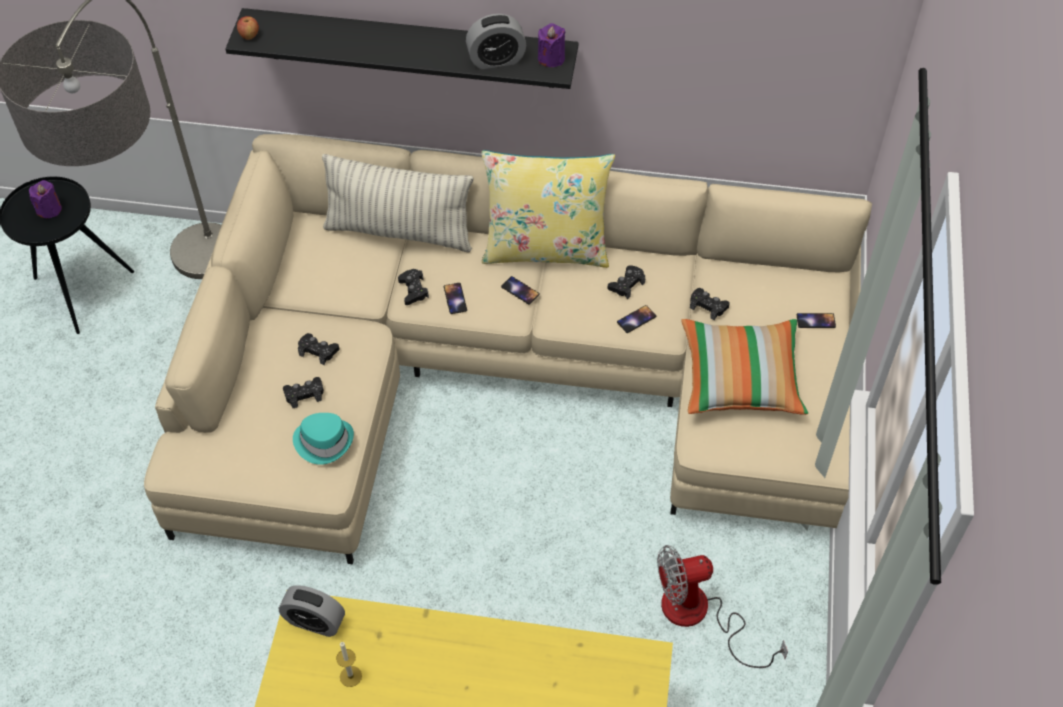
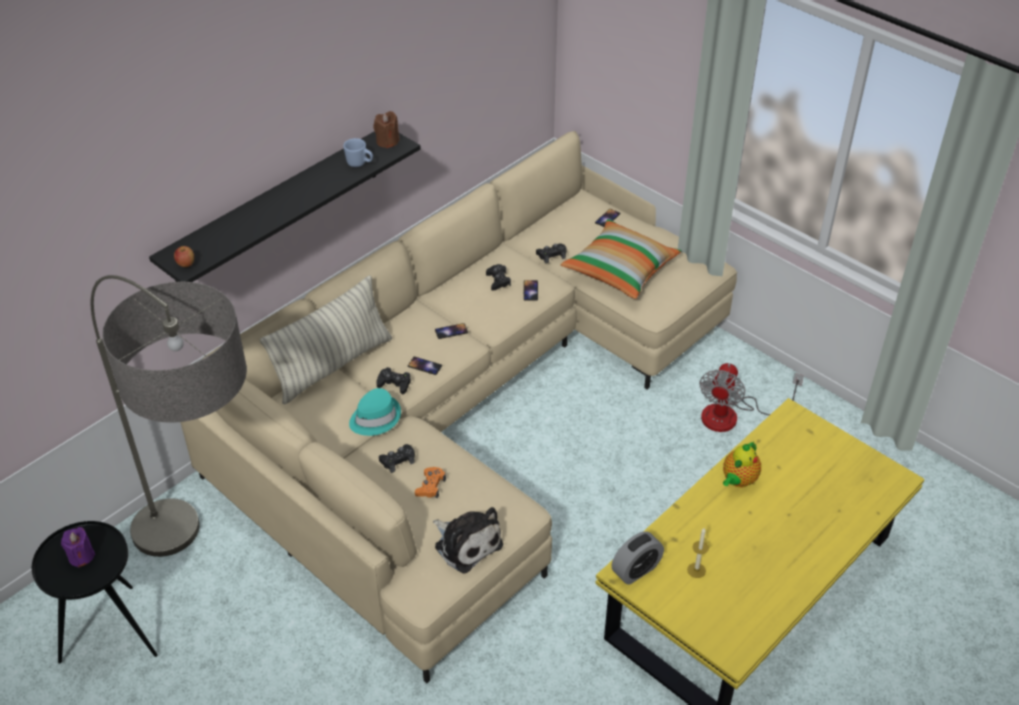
camera: 55 degrees left, 10 degrees down
black game controller [283,377,324,408] -> orange game controller [415,467,446,499]
turquoise hat [293,413,354,465] -> turquoise hat moved to [349,388,401,436]
alarm clock [466,14,526,69] -> blue mug [343,138,373,167]
yellow pillow [482,150,615,268] -> none
purple candle [538,23,566,67] -> brown candle [373,111,400,148]
none -> plush toy [433,507,503,574]
none -> teapot [723,442,761,488]

